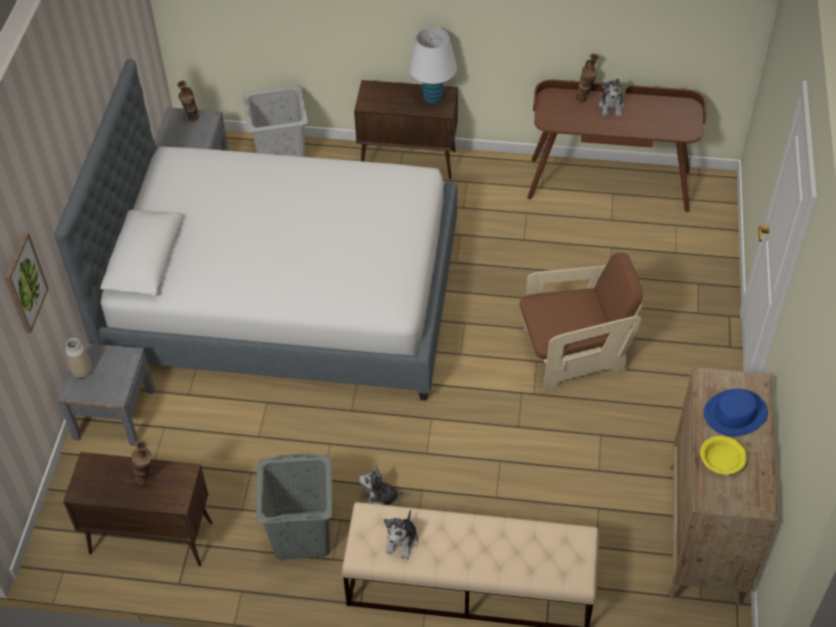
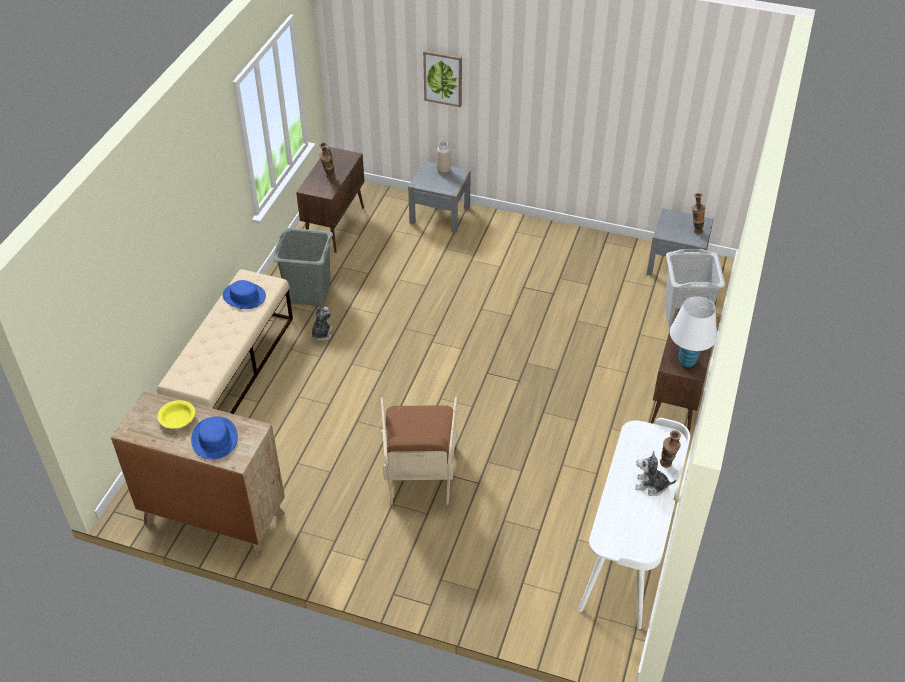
camera: 100 degrees right, 5 degrees down
bed [55,59,457,401] -> none
plush toy [384,510,418,559] -> blue hat [223,280,266,309]
brown desk [527,79,707,212] -> white desk [578,418,690,629]

